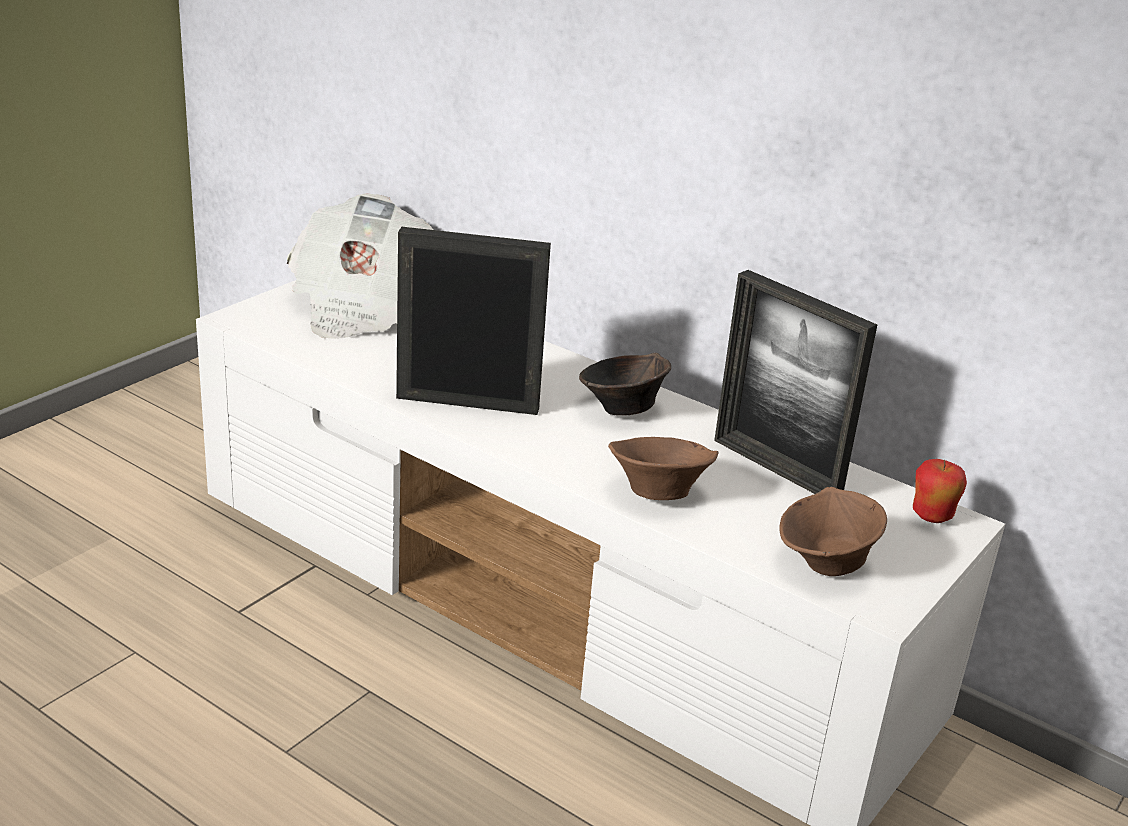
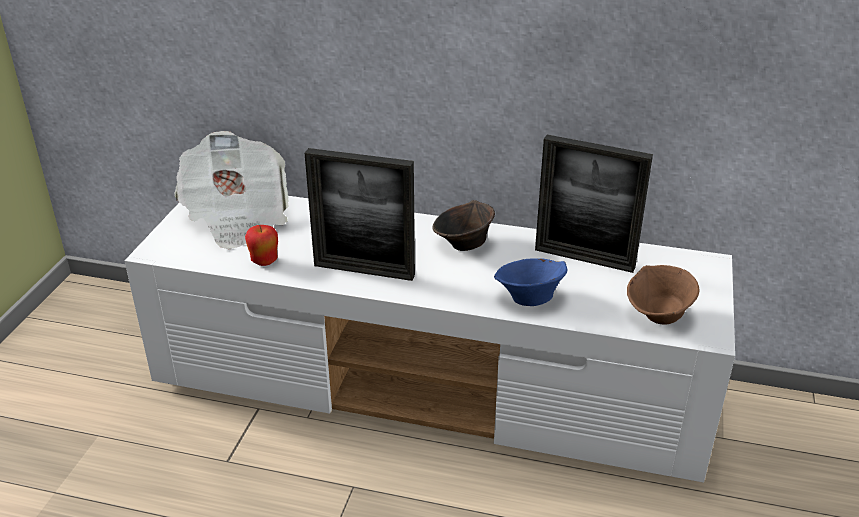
camera: 20 degrees left, 5 degrees up
picture frame [396,226,551,415] -> picture frame turned 150 degrees counterclockwise [305,148,415,281]
brown bowl [608,437,718,500] -> blue bowl [494,258,568,306]
apple [913,459,967,523] -> apple moved to [245,225,278,266]

